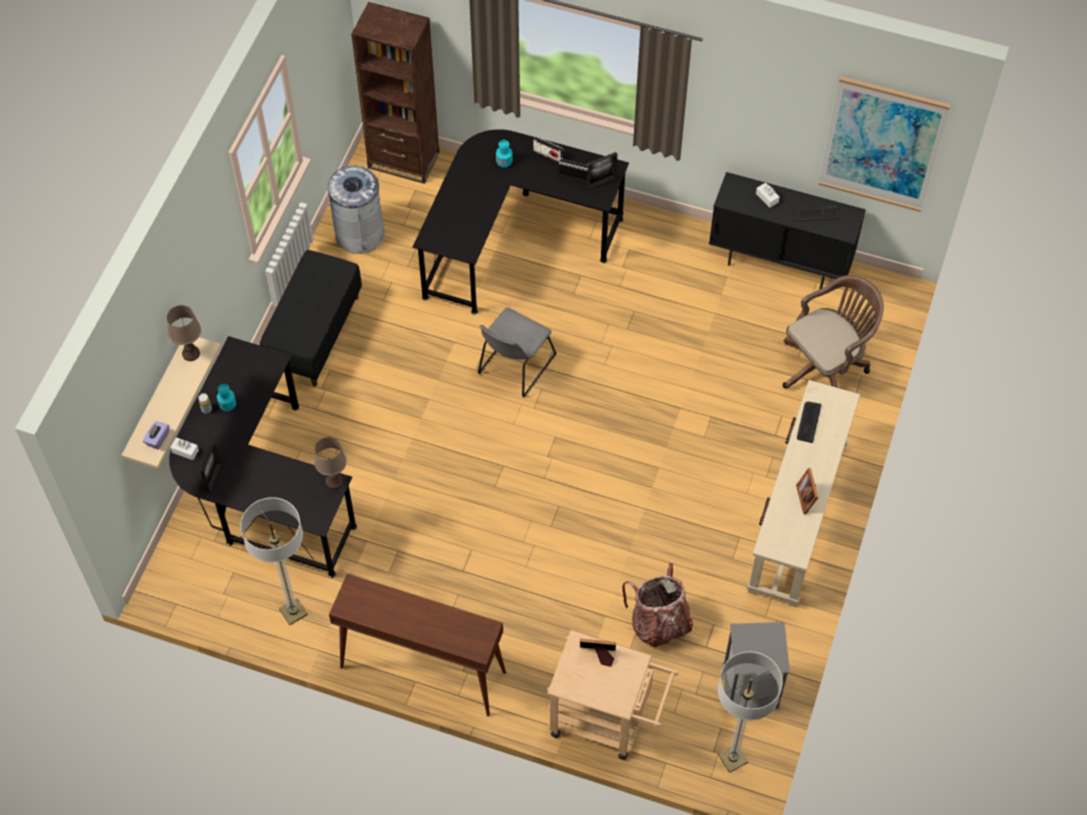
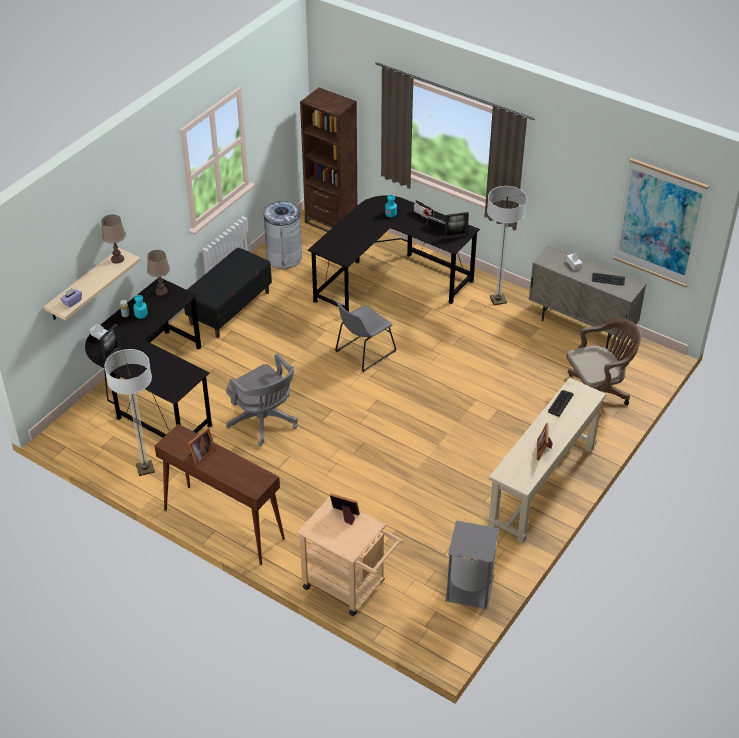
camera: 15 degrees right, 15 degrees down
brown table lamp [314,437,347,489] -> brown table lamp moved to [147,250,170,296]
backpack [622,563,693,647] -> none
black cabinet [709,172,866,290] -> beige cabinet [528,245,646,348]
floor lamp [718,652,783,773] -> floor lamp moved to [487,186,527,305]
none -> picture frame [187,428,216,465]
none -> grey office chair [226,353,298,446]

